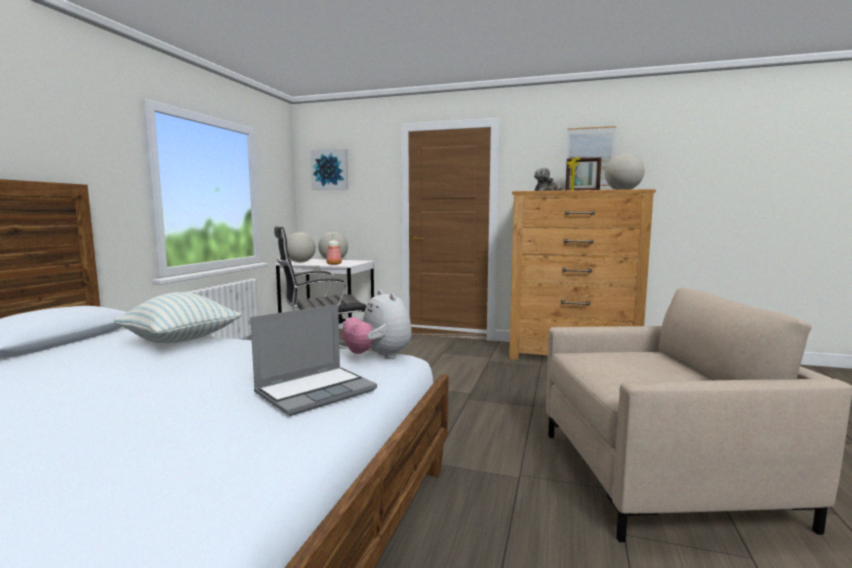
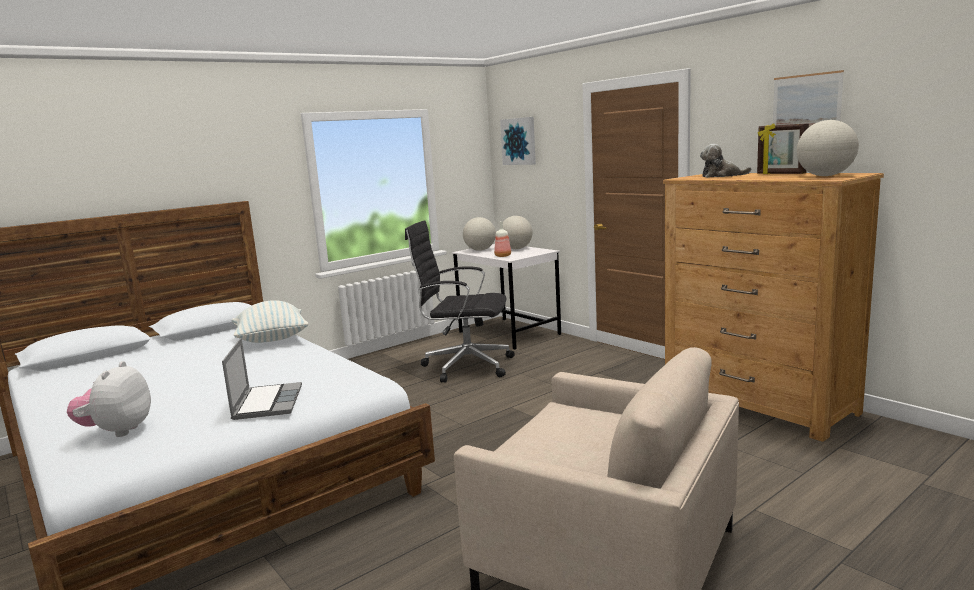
camera: 35 degrees right, 5 degrees up
laptop [250,304,377,416] -> laptop turned 90 degrees counterclockwise [222,338,302,420]
plush toy [342,290,412,359] -> plush toy moved to [67,361,151,437]

